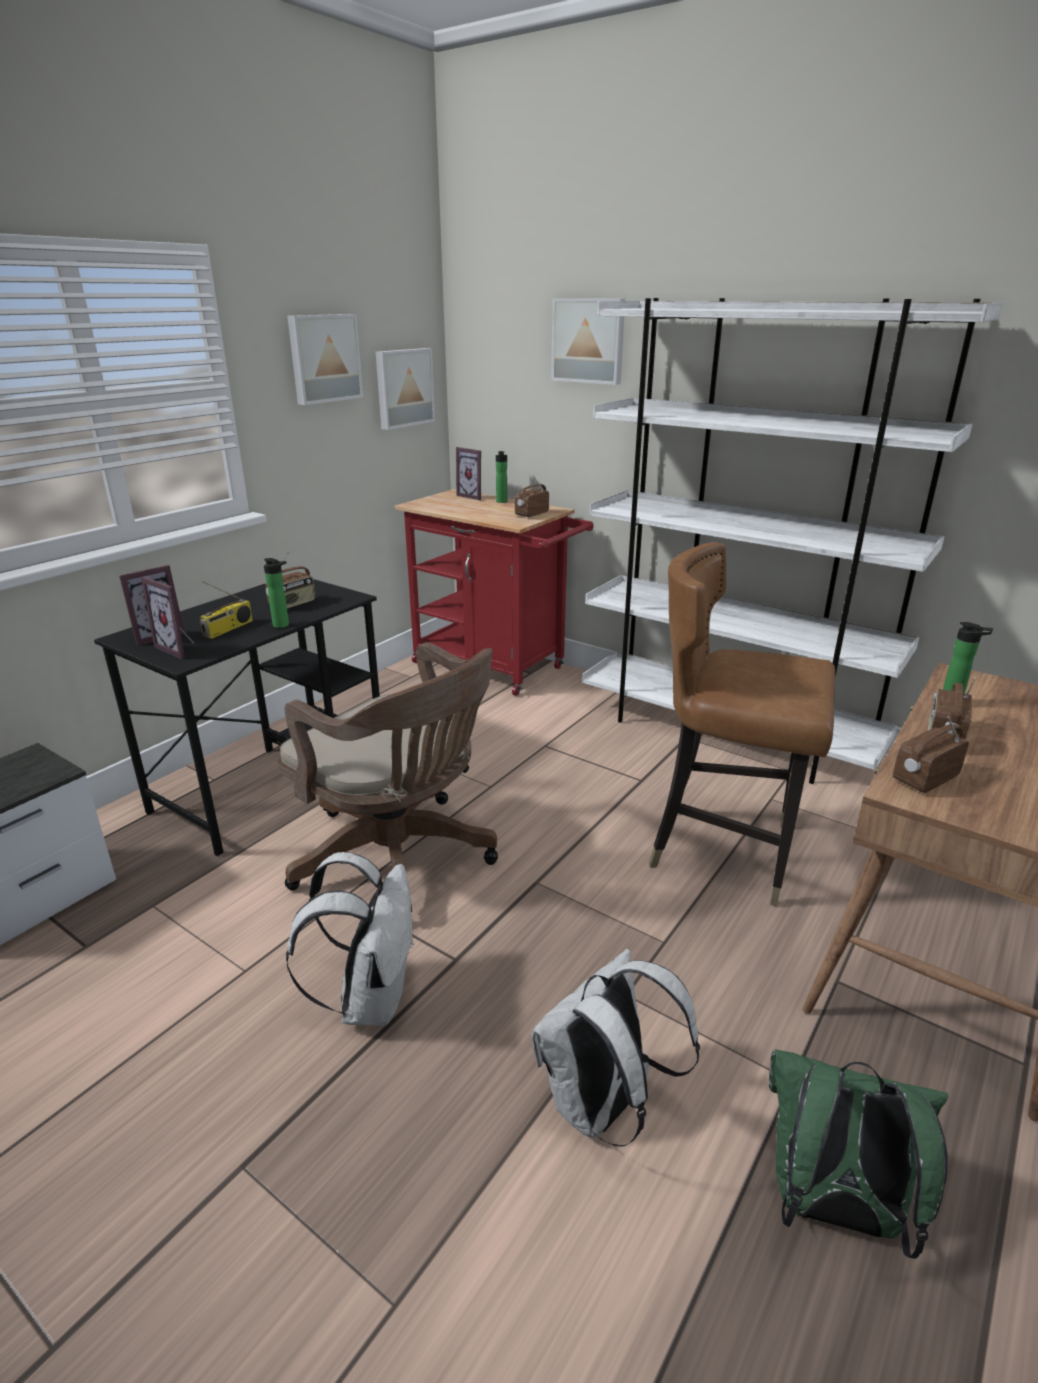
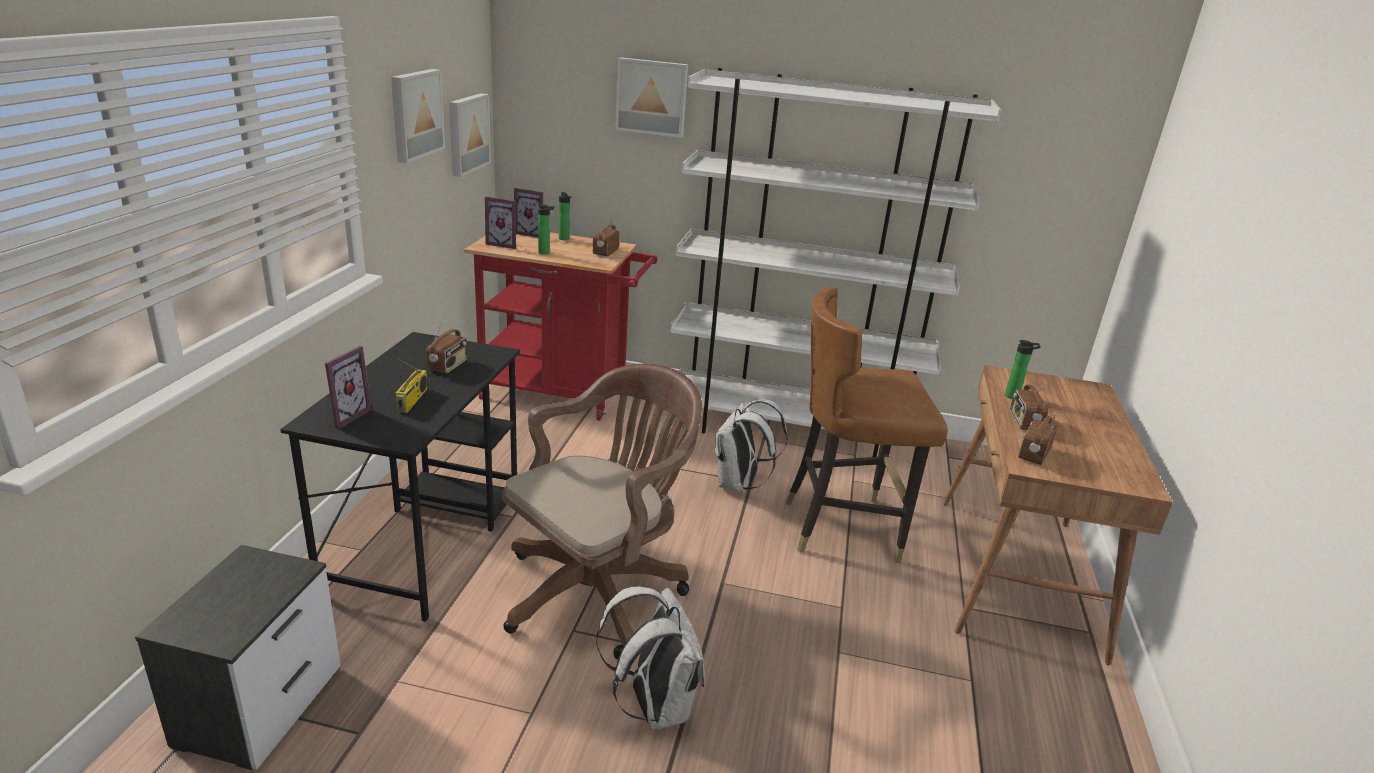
camera: 25 degrees left, 0 degrees up
picture frame [141,577,195,659] -> picture frame moved to [485,197,516,249]
bottle [264,558,289,628] -> bottle moved to [538,204,555,255]
brown office chair [277,642,498,912] -> brown office chair turned 60 degrees counterclockwise [502,364,702,660]
white backpack [532,949,700,1147] -> white backpack moved to [715,399,788,493]
green backpack [769,1049,948,1259] -> none

